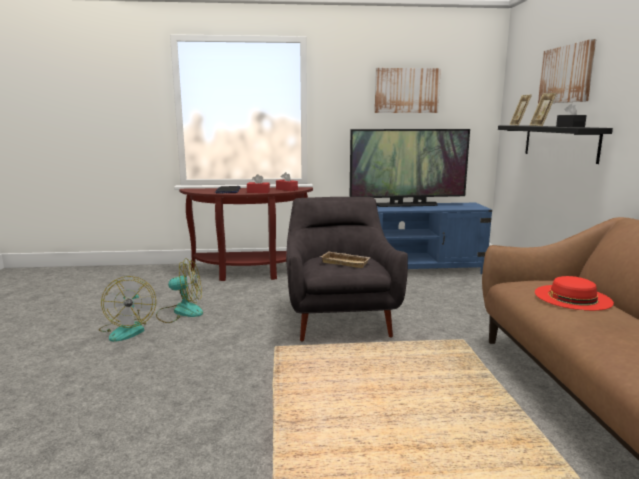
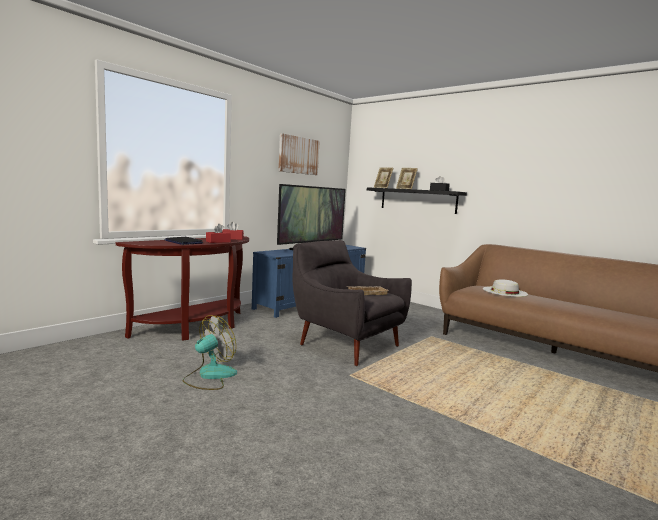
camera: 45 degrees left, 5 degrees down
fan [99,276,156,342] -> none
red hat [535,276,614,311] -> white hat [483,279,528,297]
picture [538,39,596,104] -> none

